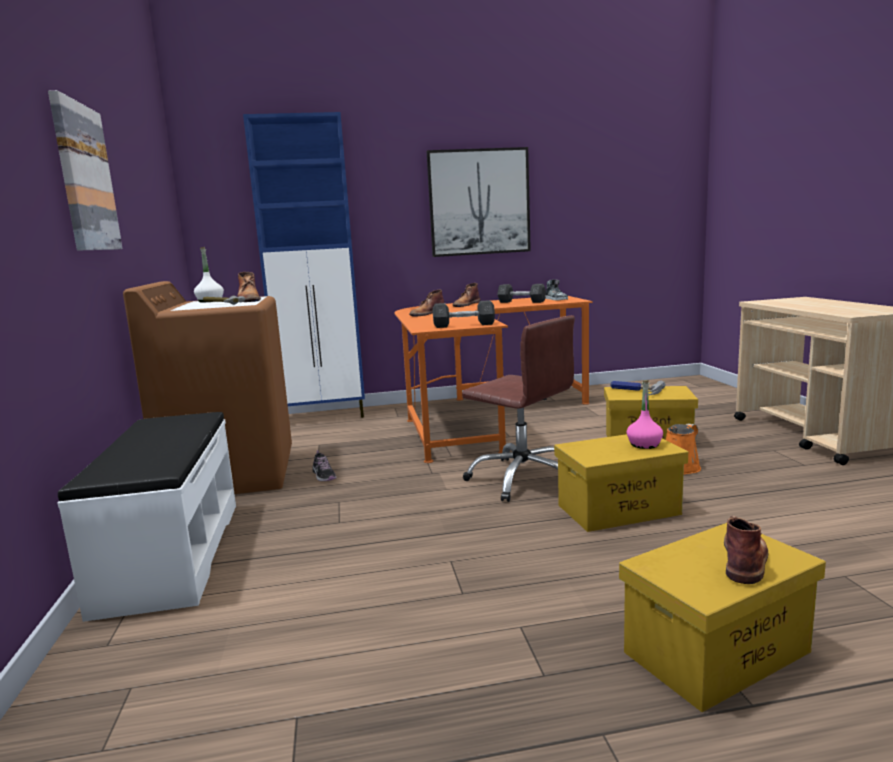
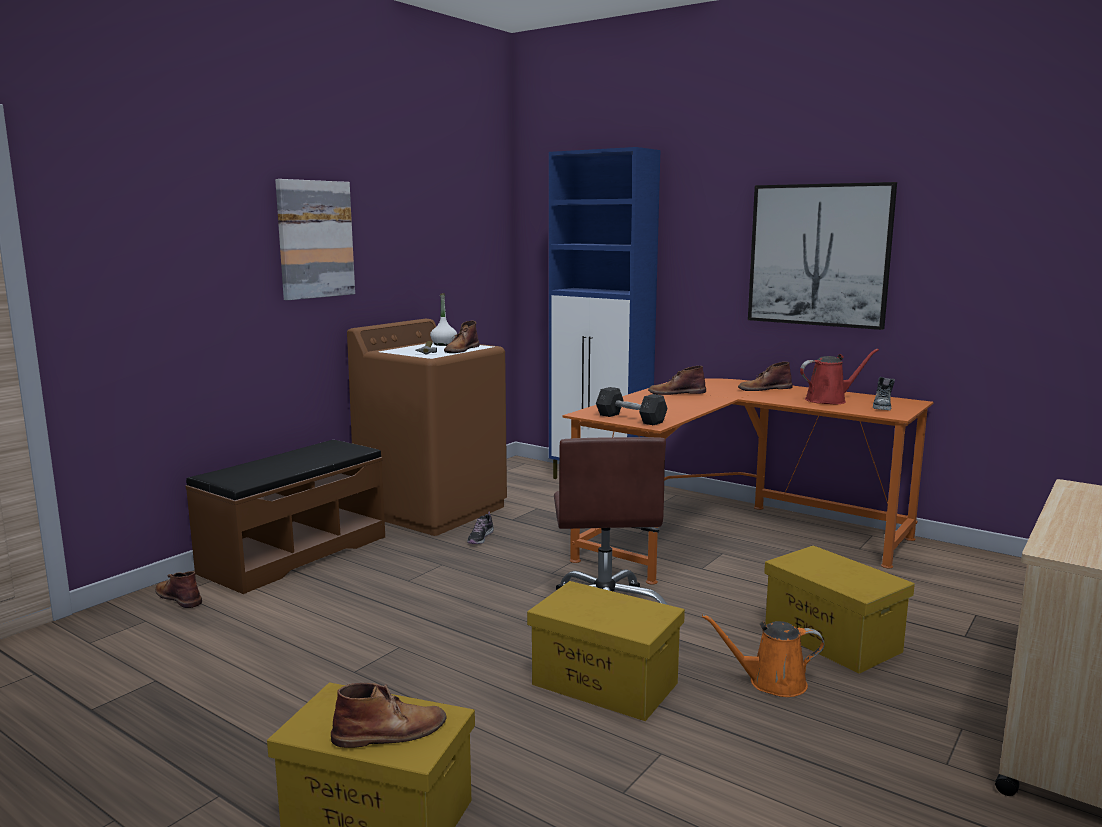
camera: 45 degrees right, 0 degrees up
white bench [57,412,236,622] -> brown bench [186,440,385,594]
grey dumbbell [497,284,546,303] -> red watering can [800,349,879,404]
hammer [610,380,666,395] -> none
pink bottle [627,380,663,449] -> none
none -> brown boot [155,571,202,608]

